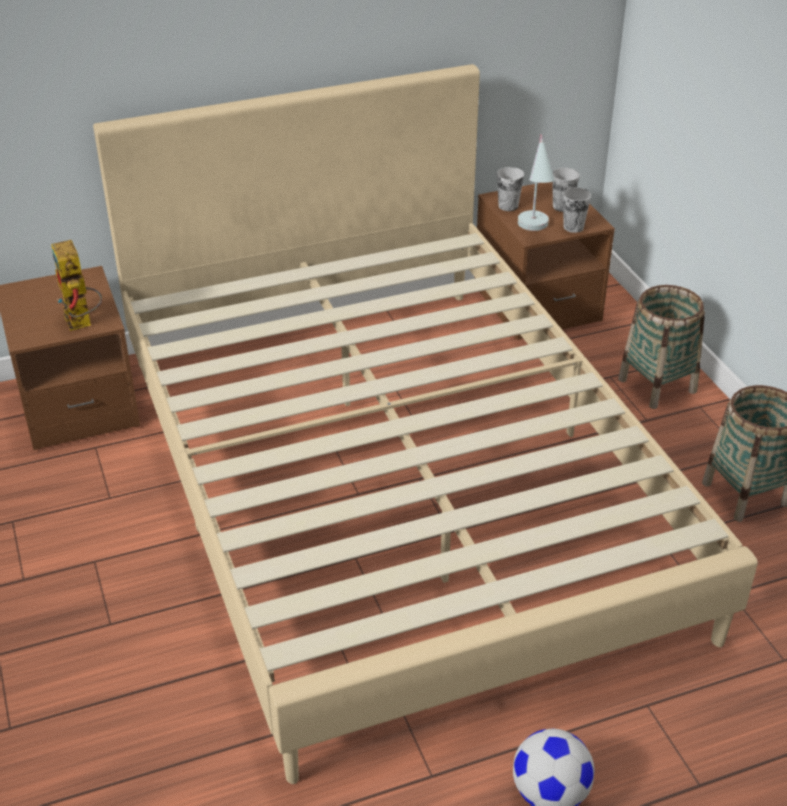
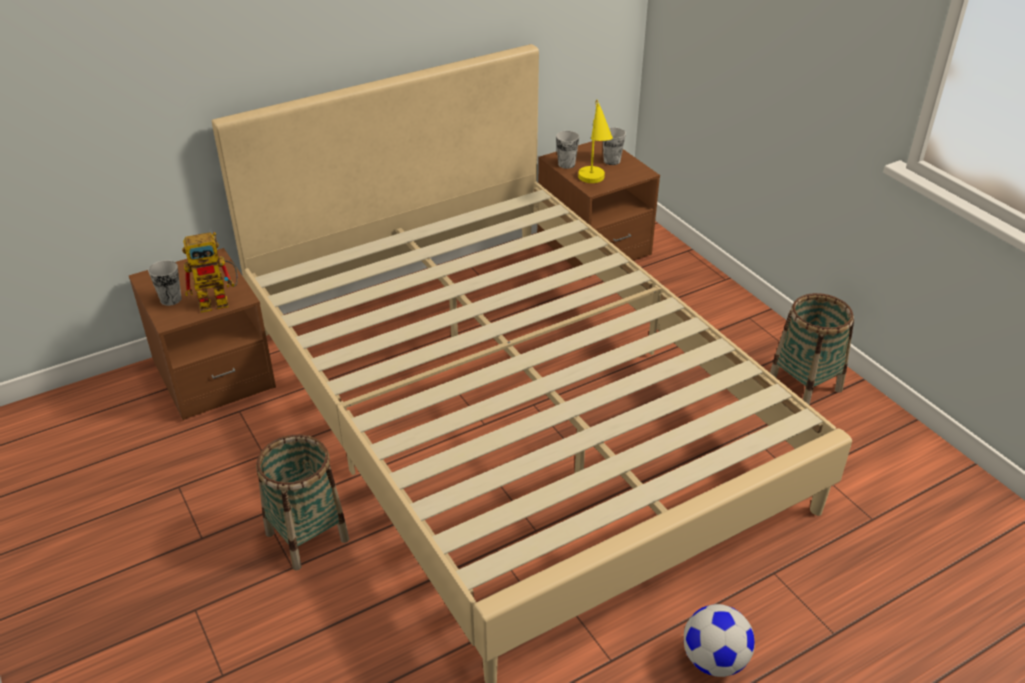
camera: 10 degrees left, 0 degrees up
toy robot [51,240,102,331] -> toy robot turned 75 degrees counterclockwise [182,232,238,313]
white table lamp [518,134,555,231] -> yellow table lamp [578,100,613,183]
cup [563,187,591,233] -> cup moved to [148,260,182,306]
basket [618,285,705,409] -> basket moved to [256,434,349,570]

